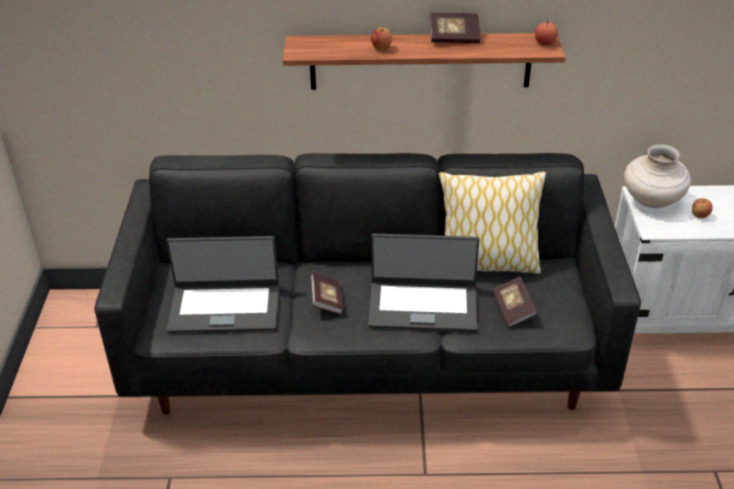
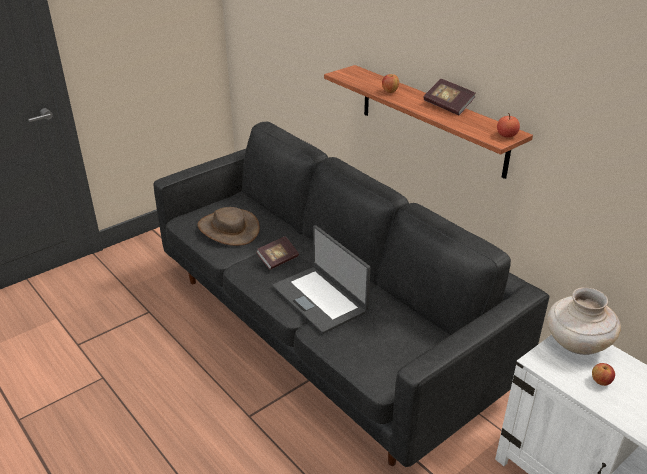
camera: 50 degrees right, 5 degrees down
laptop [166,236,279,333] -> brown hat [197,207,260,246]
pillow [439,172,546,274] -> none
book [493,276,537,328] -> none

